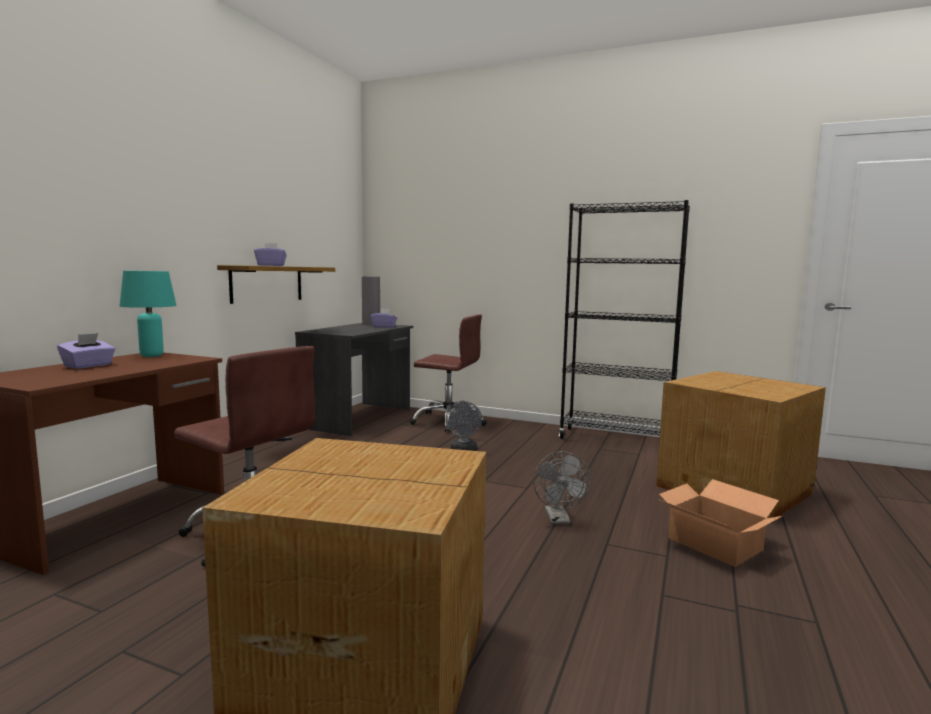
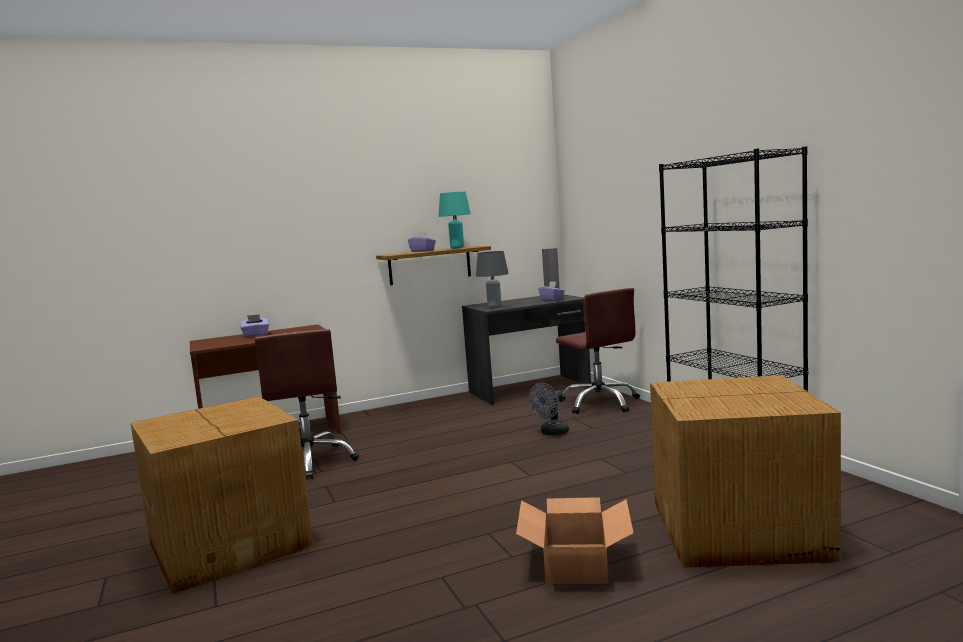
camera: 45 degrees right, 0 degrees up
turquoise table lamp [120,271,177,357] -> turquoise table lamp moved to [438,192,471,249]
grey fan [533,451,591,524] -> none
none -> grey table lamp [476,251,509,309]

